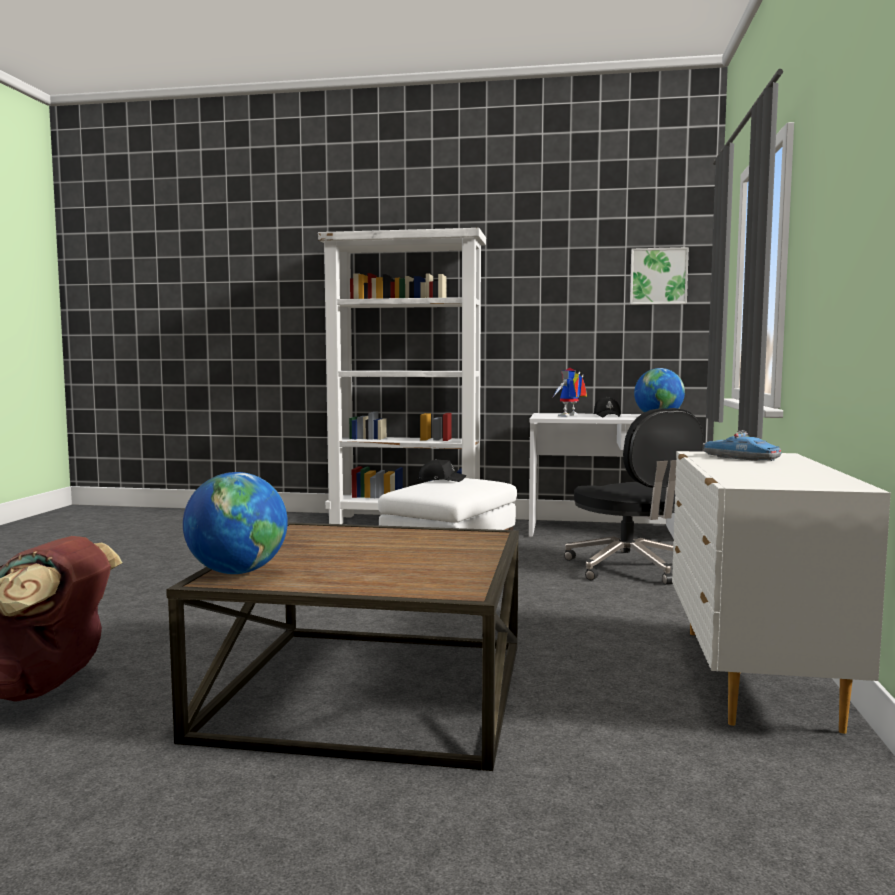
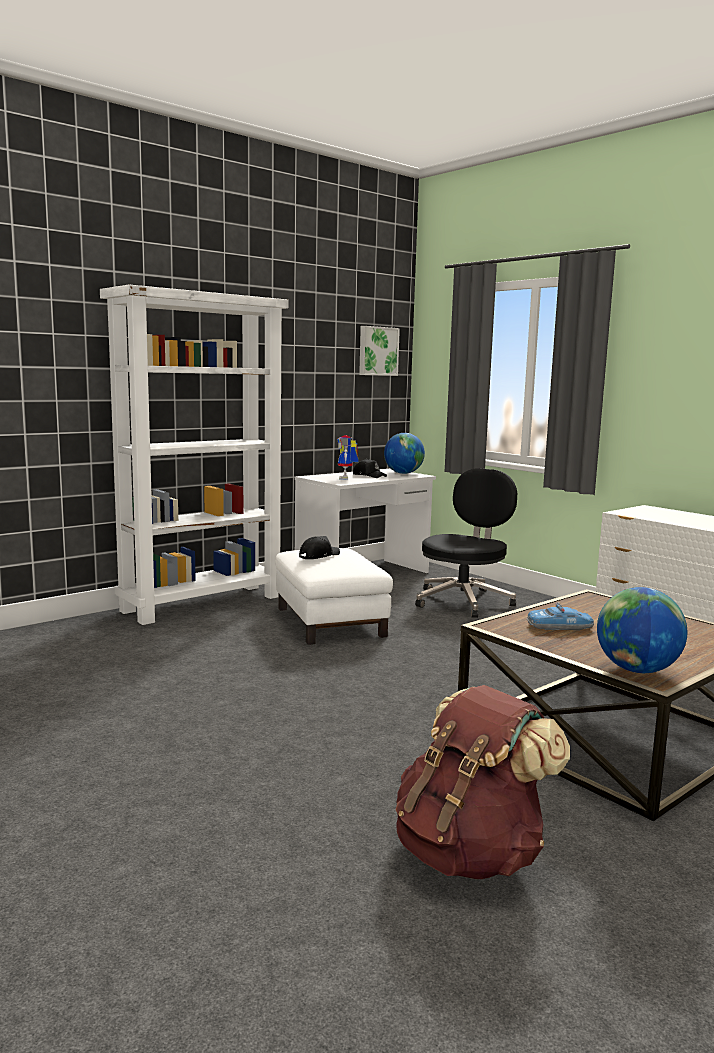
camera: 50 degrees left, 5 degrees up
black office chair [564,408,703,585] -> black office chair turned 75 degrees counterclockwise [415,468,517,618]
toy car [704,430,781,461] -> toy car moved to [527,602,594,630]

